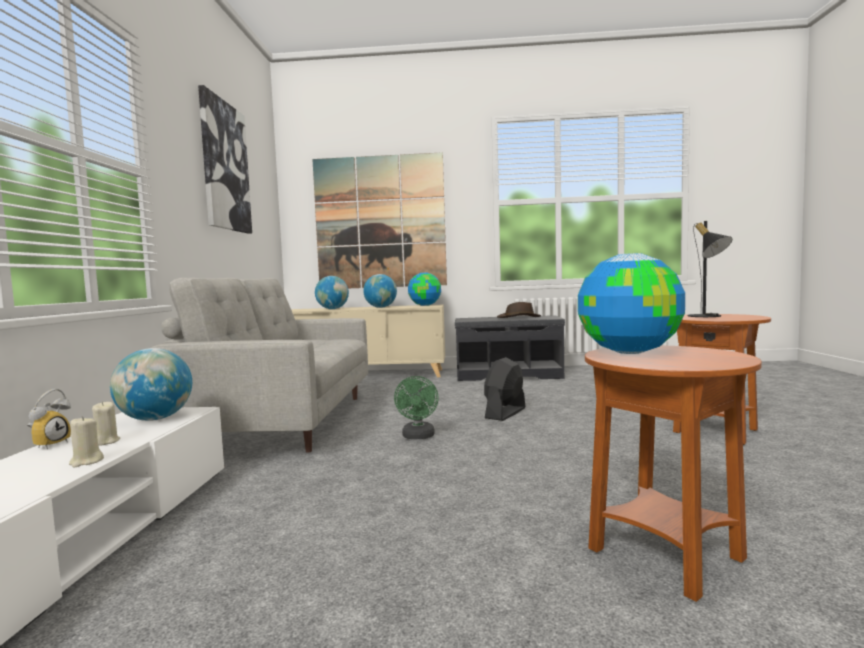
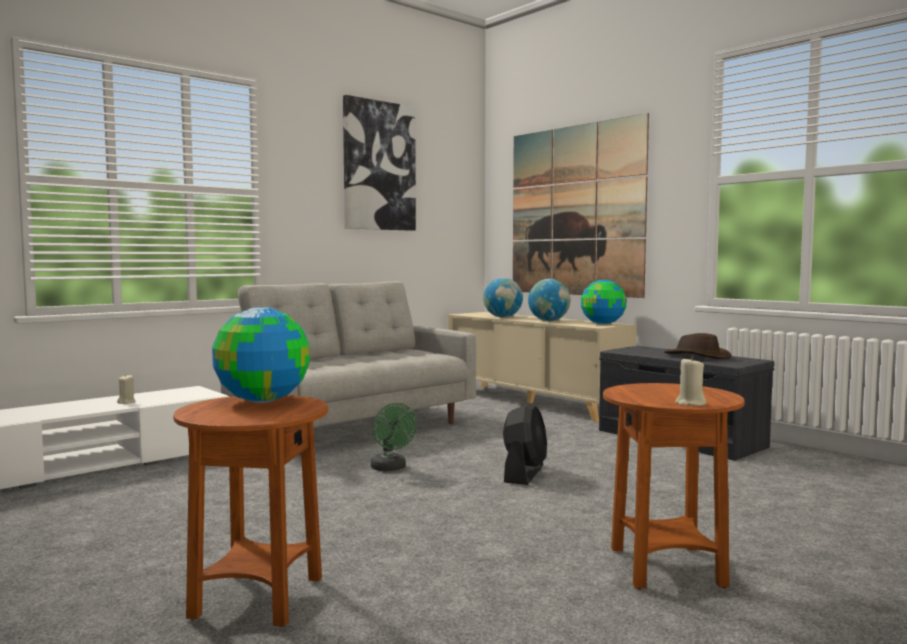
camera: 45 degrees right, 0 degrees up
alarm clock [27,389,71,449] -> none
beige candle [69,416,104,468] -> beige candle moved to [675,357,706,406]
globe [110,348,192,421] -> none
green fan [394,376,439,439] -> green fan turned 75 degrees counterclockwise [370,403,417,471]
black fan [484,357,525,421] -> black fan turned 120 degrees clockwise [503,403,547,485]
black table lamp [688,221,733,317] -> none

